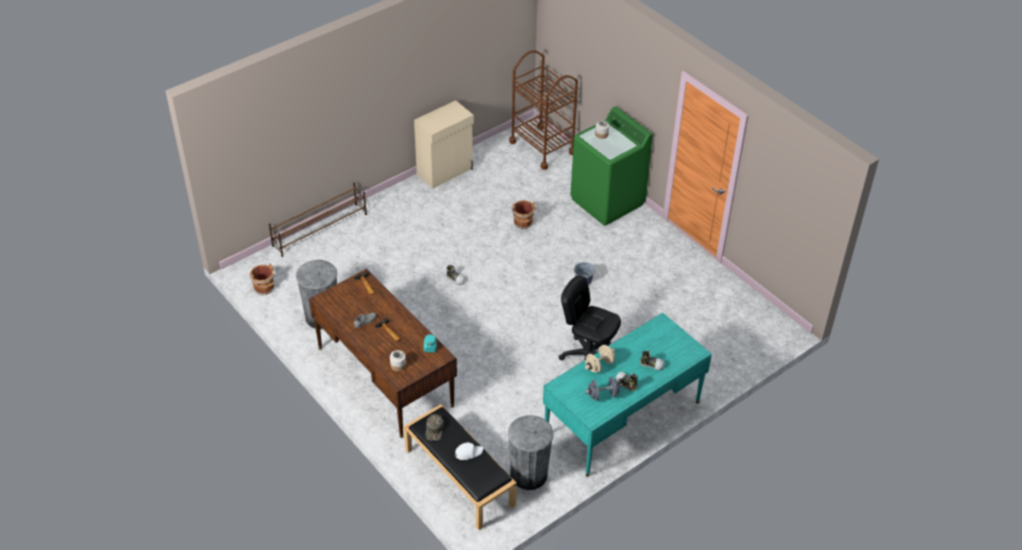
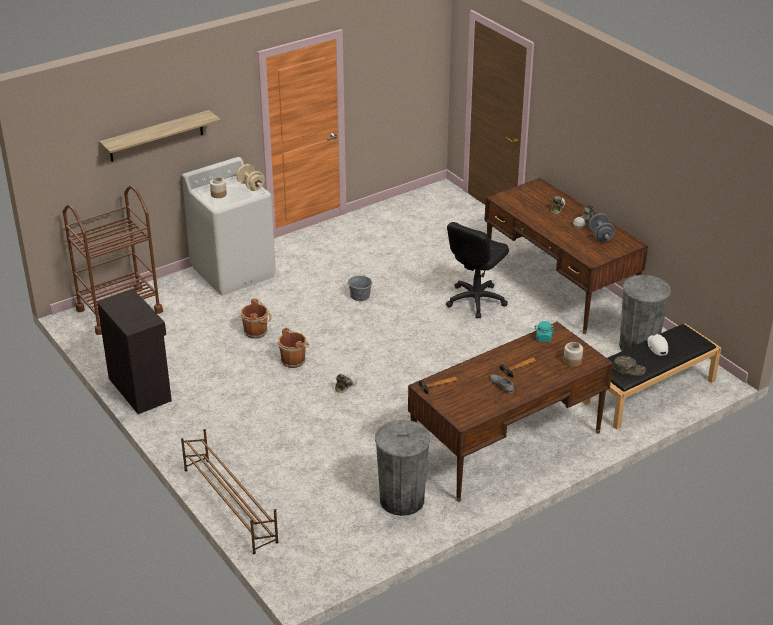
camera: 85 degrees left, 10 degrees down
brown bucket [249,263,276,295] -> brown bucket moved to [277,328,309,368]
beige cabinet [414,100,474,189] -> black cabinet [97,289,172,414]
turquoise desk [543,313,712,477] -> brown desk [484,178,648,334]
green washing machine [570,107,653,226] -> white washing machine [182,157,276,296]
beige dumbbell [585,345,615,373] -> beige dumbbell moved to [236,164,264,191]
none -> shelf [99,110,221,162]

